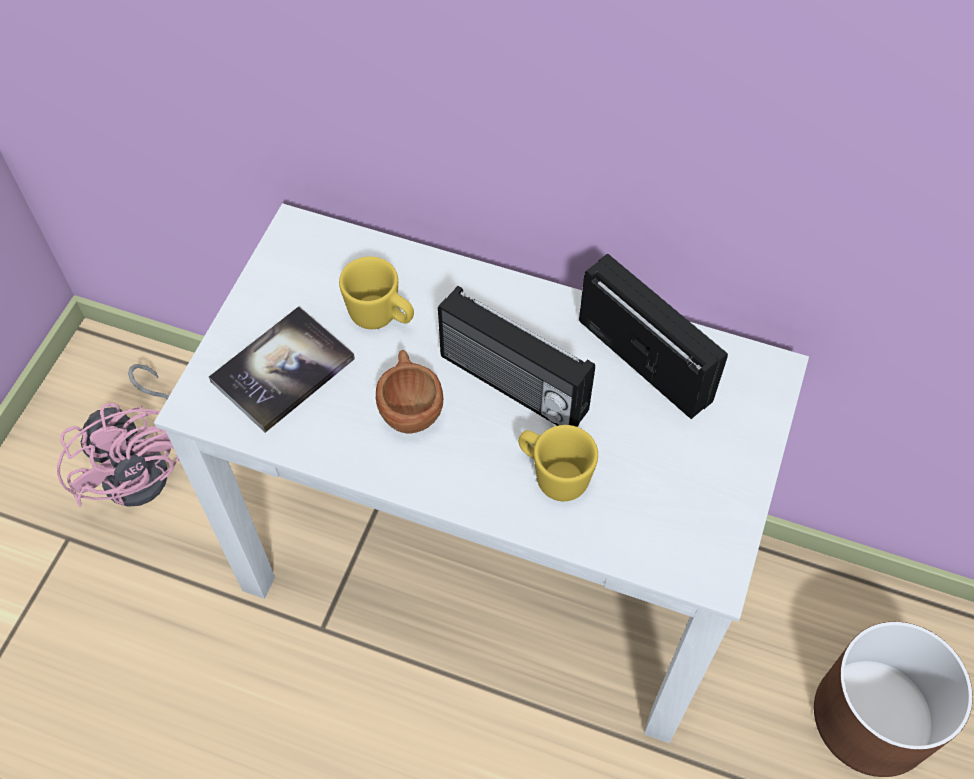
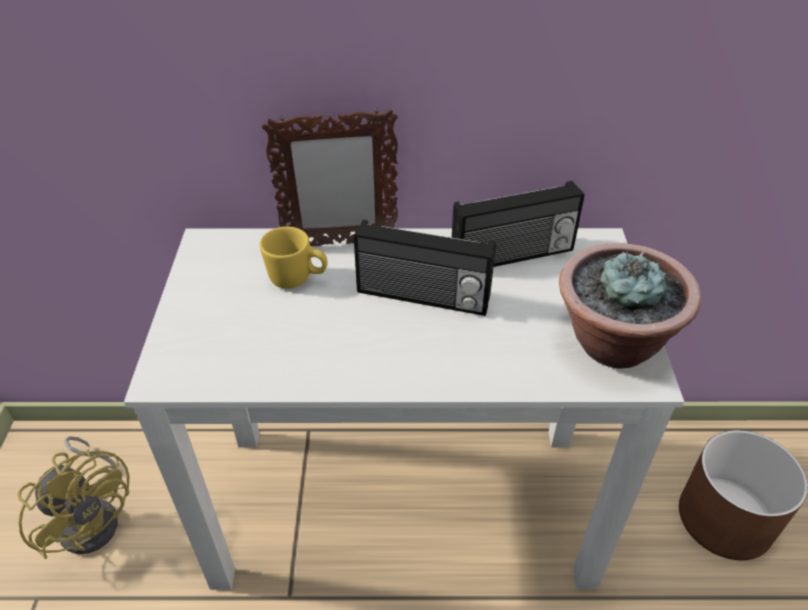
camera: 20 degrees left, 15 degrees down
pink fan [57,364,179,507] -> yellow fan [17,436,129,559]
book [209,306,355,433] -> none
brown cup [376,350,443,433] -> none
yellow mug [518,425,598,501] -> none
radio [579,253,728,419] -> radio turned 135 degrees clockwise [452,181,585,267]
none -> picture frame [262,109,398,246]
none -> potted plant [559,243,701,369]

